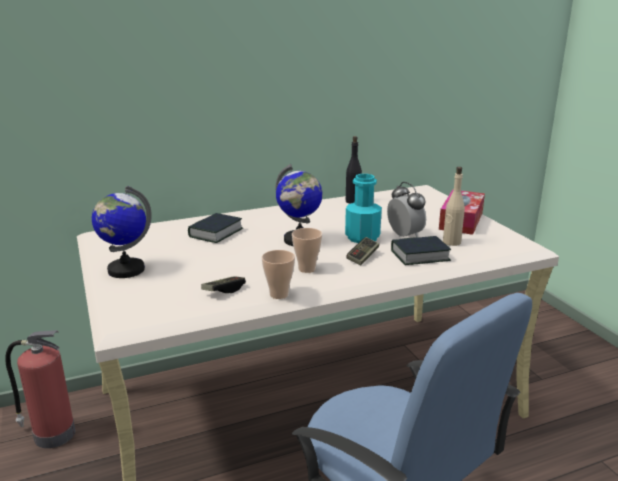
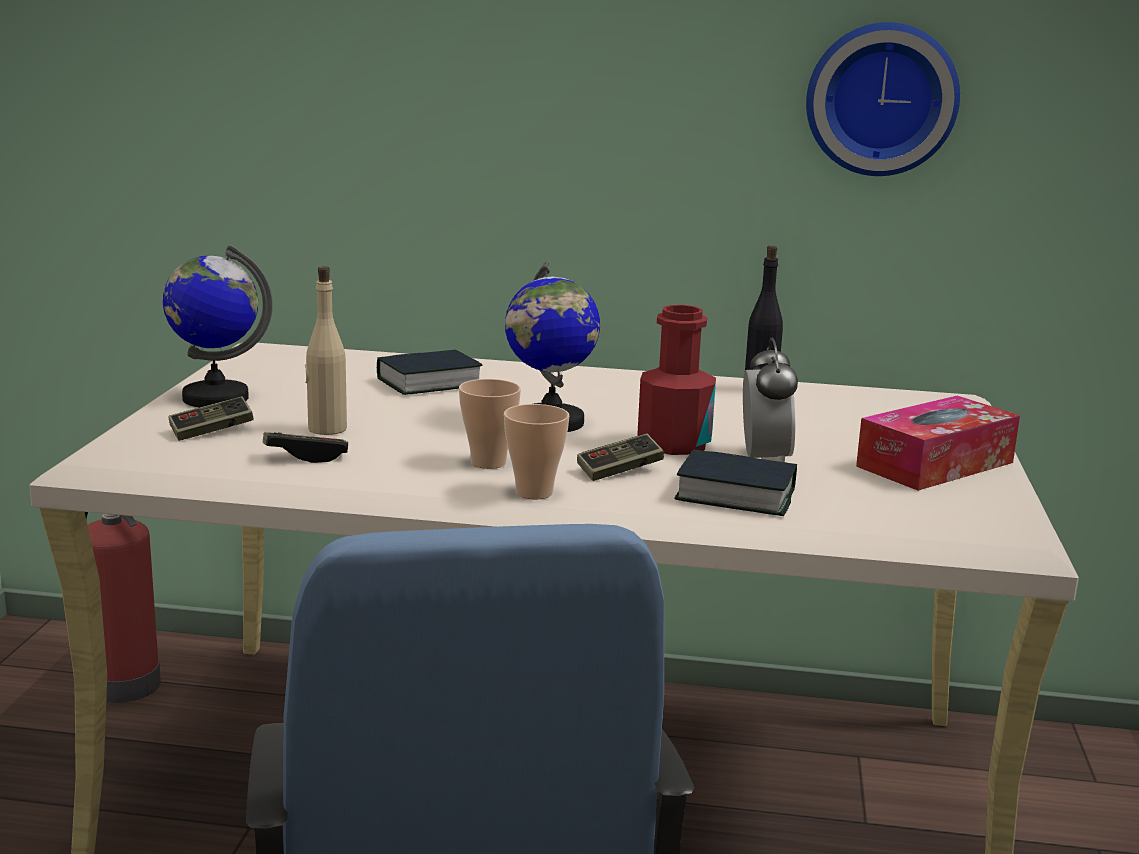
camera: 30 degrees right, 5 degrees down
cup [262,250,295,299] -> cup moved to [504,404,569,499]
turquoise bottle [345,174,382,243] -> red bottle [637,305,716,455]
beige bottle [443,167,465,246] -> beige bottle moved to [305,266,347,435]
none -> game controller [168,396,254,441]
none -> wall clock [806,22,960,176]

